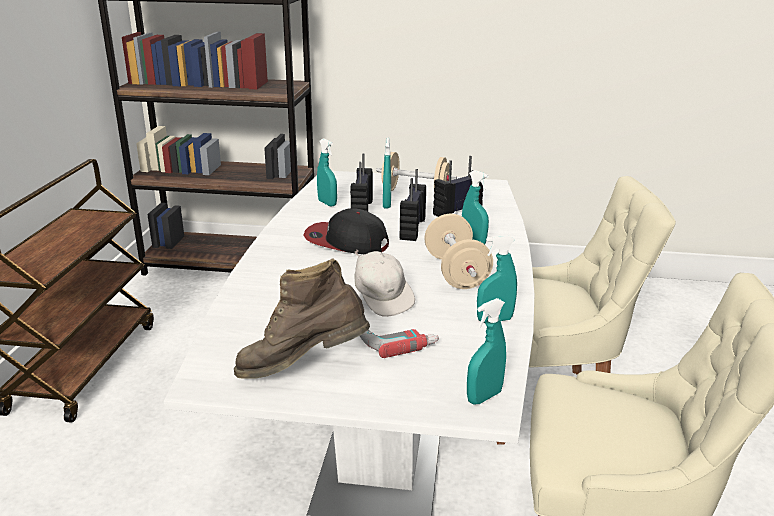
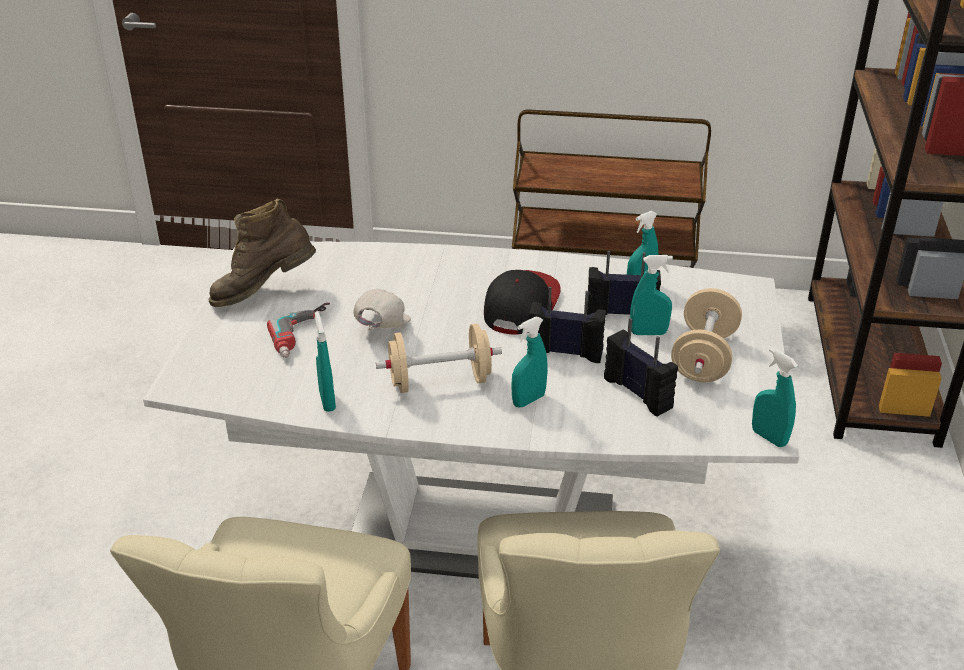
camera: 90 degrees right, 10 degrees up
brown boot [234,258,370,379] -> brown boot turned 105 degrees counterclockwise [208,198,316,307]
white cap [354,249,415,317] -> white cap turned 135 degrees clockwise [353,289,411,330]
turquoise spray bottle [467,298,506,405] -> turquoise spray bottle moved to [752,347,798,447]

